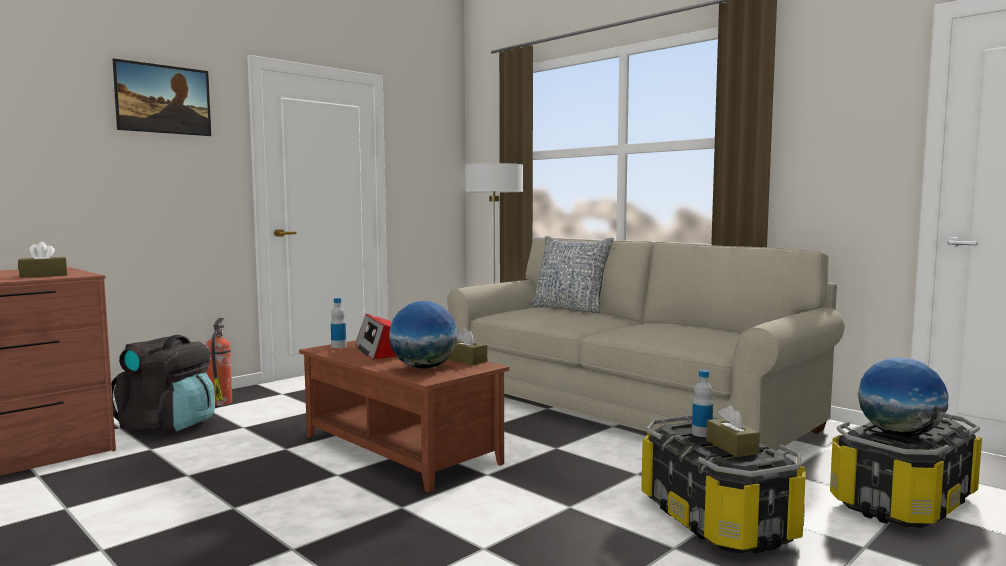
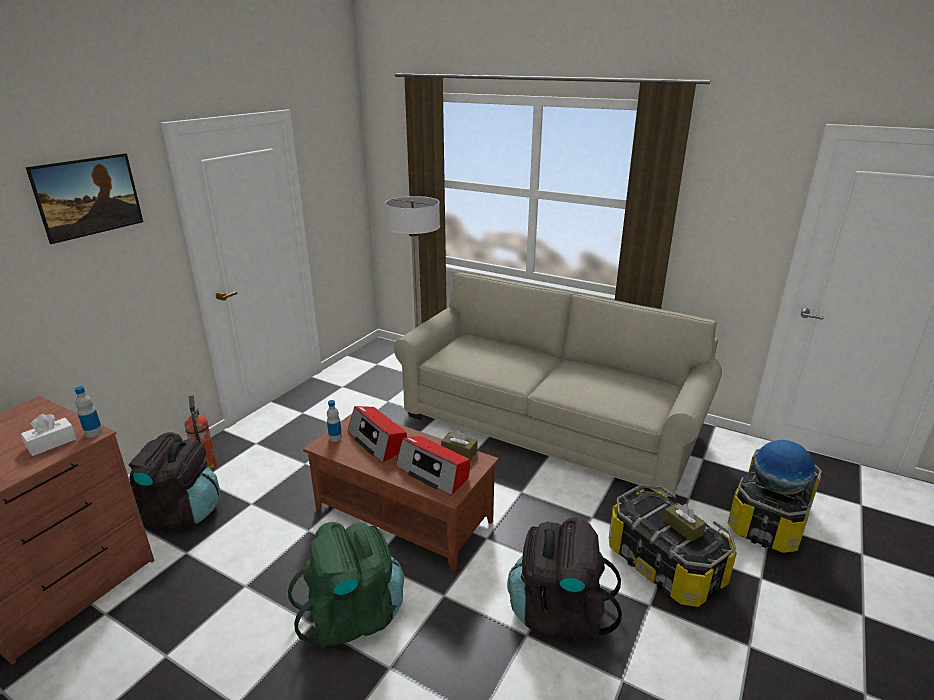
camera: 15 degrees left, 20 degrees up
brown tissue box [18,242,67,278] -> white tissue box [21,414,77,456]
globe [390,301,457,369] -> radio [396,436,470,496]
pillow [530,236,614,313] -> none
bottle [692,370,713,437] -> bottle moved to [75,386,103,438]
none -> green backpack [288,522,404,648]
none -> black backpack [507,518,622,641]

